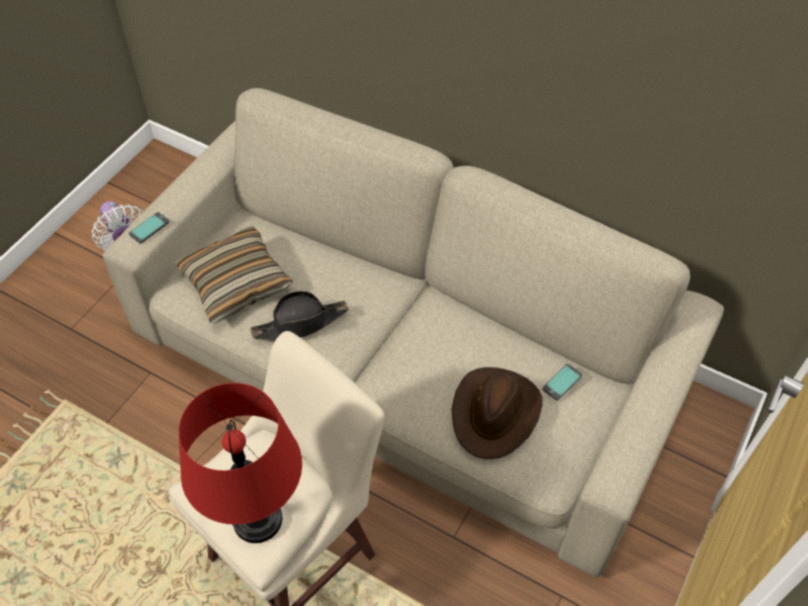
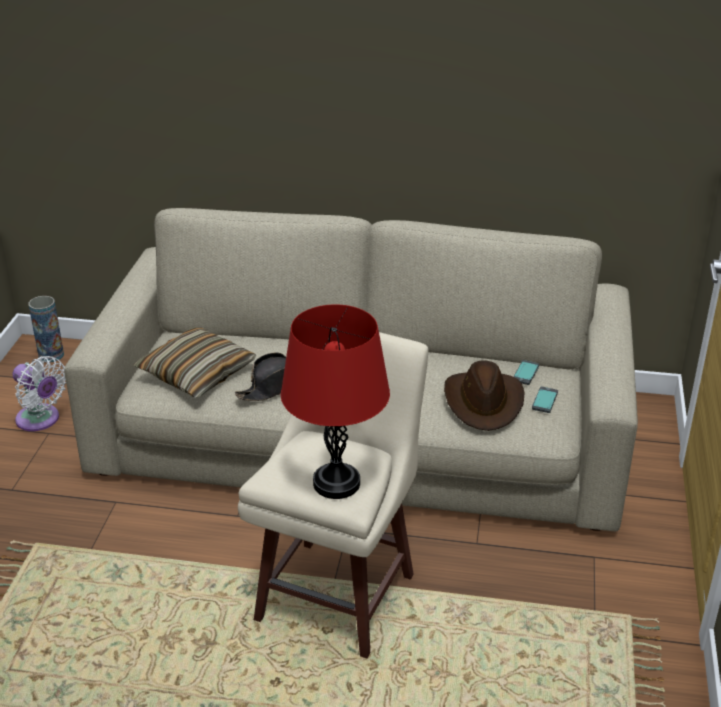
camera: 20 degrees left, 20 degrees down
phone [129,212,169,244] -> phone moved to [532,387,558,413]
none -> vase [29,296,64,362]

